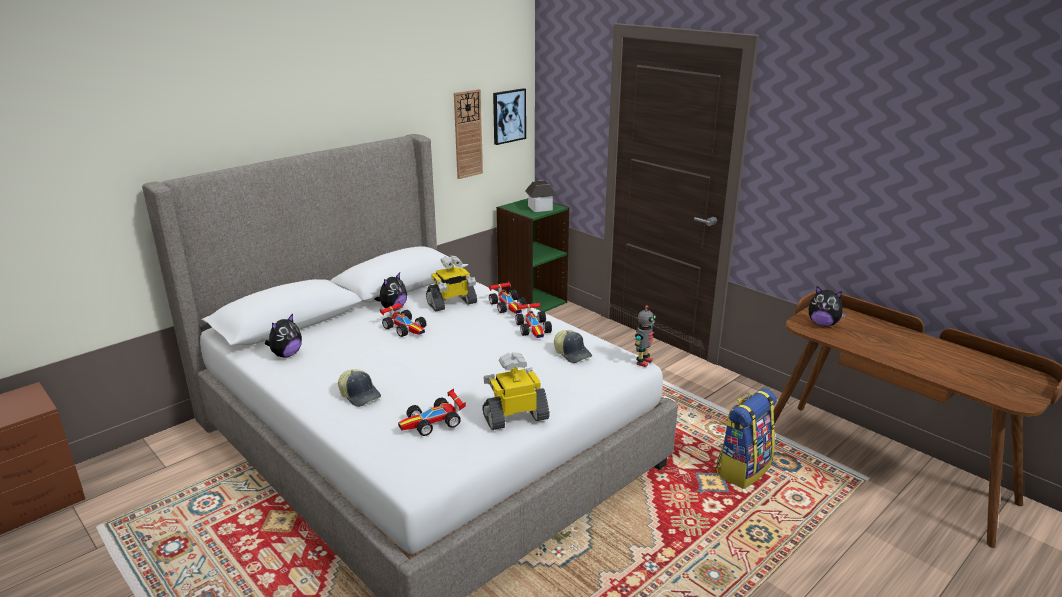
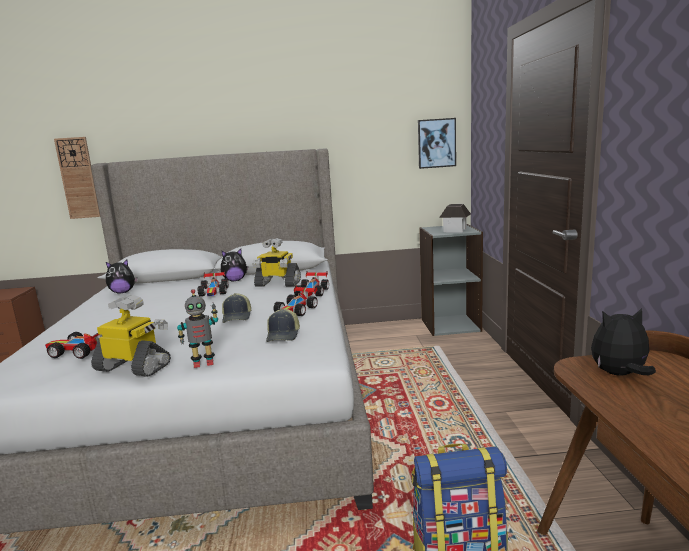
camera: 40 degrees right, 10 degrees down
cap [338,369,381,407] -> cap moved to [222,293,251,323]
wall clock [454,89,483,179] -> wall clock moved to [54,137,100,219]
green bookcase [496,198,569,312] -> grey bookcase [419,224,483,336]
toy robot [635,305,656,367] -> toy robot moved to [177,289,218,368]
plush toy [809,286,847,327] -> plush toy turned 105 degrees clockwise [591,308,656,375]

